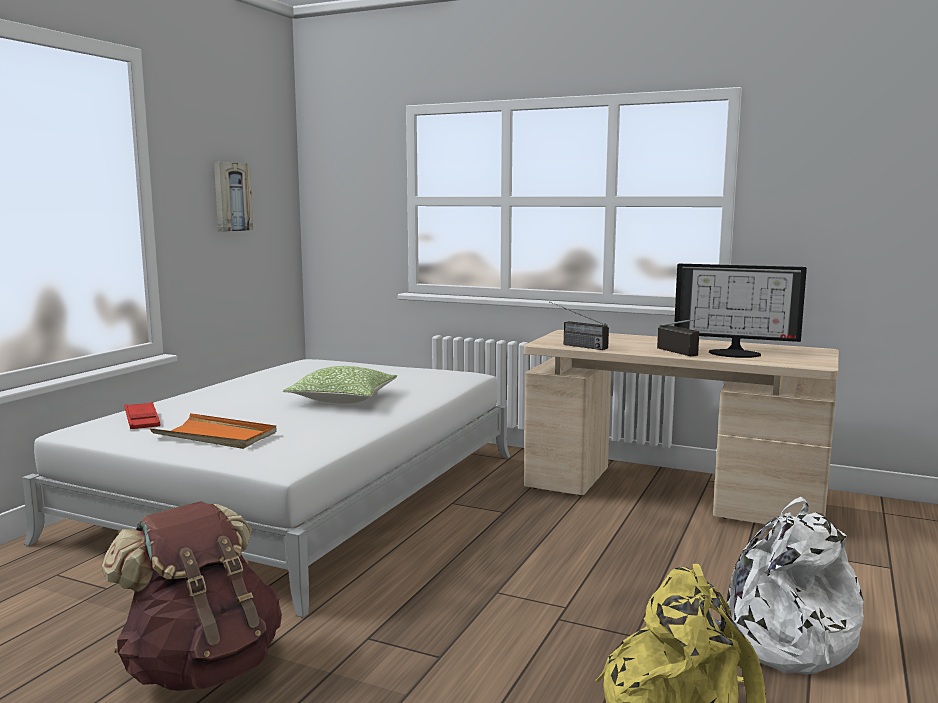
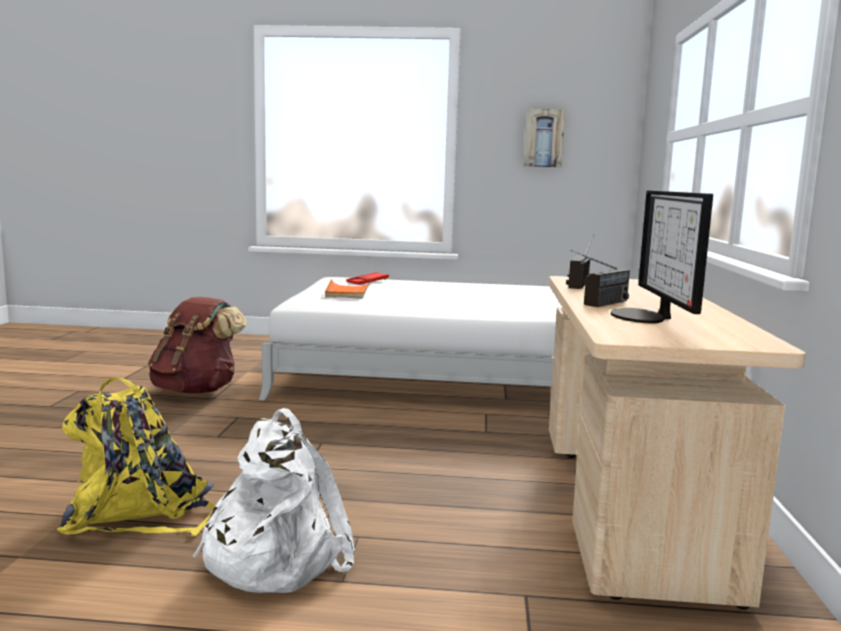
camera: 70 degrees right, 0 degrees up
pillow [283,366,397,404] -> none

